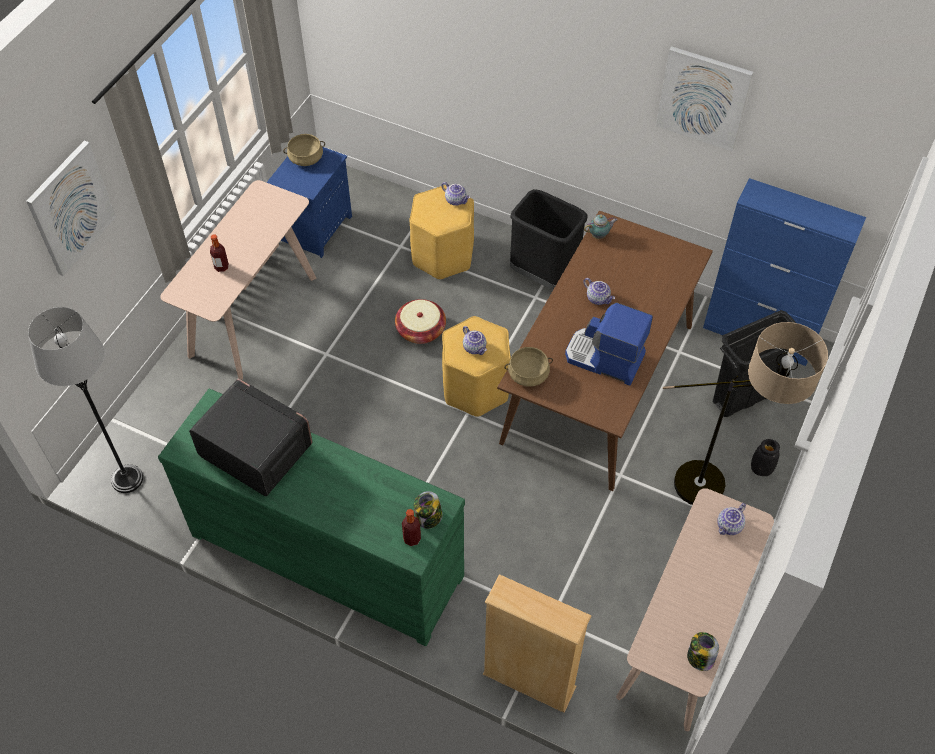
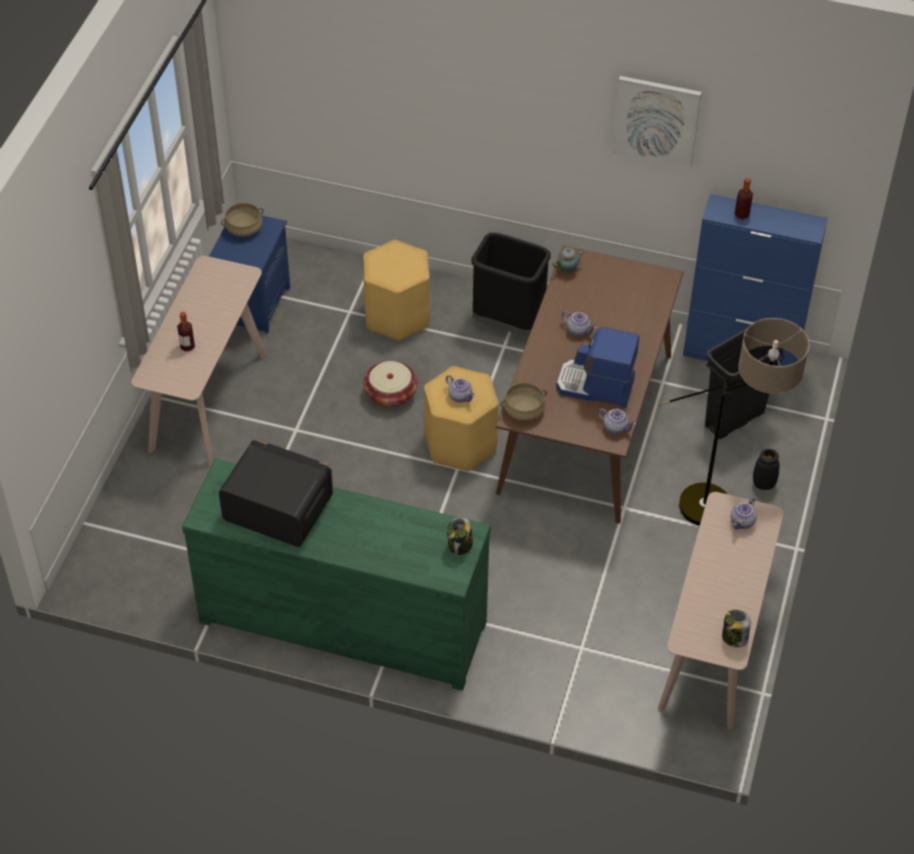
camera: 10 degrees left, 5 degrees down
picture [26,141,116,276] -> none
grey floor lamp [28,307,143,493] -> none
bottle [402,509,421,546] -> bottle moved to [735,178,753,220]
teapot [441,182,470,206] -> teapot moved to [597,408,636,434]
beige bookcase [483,574,592,713] -> none

